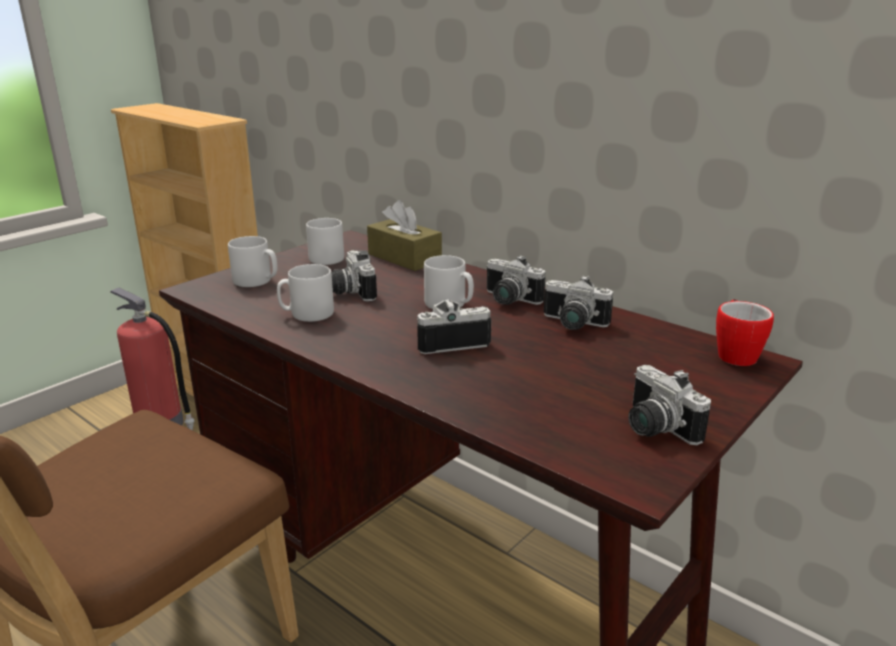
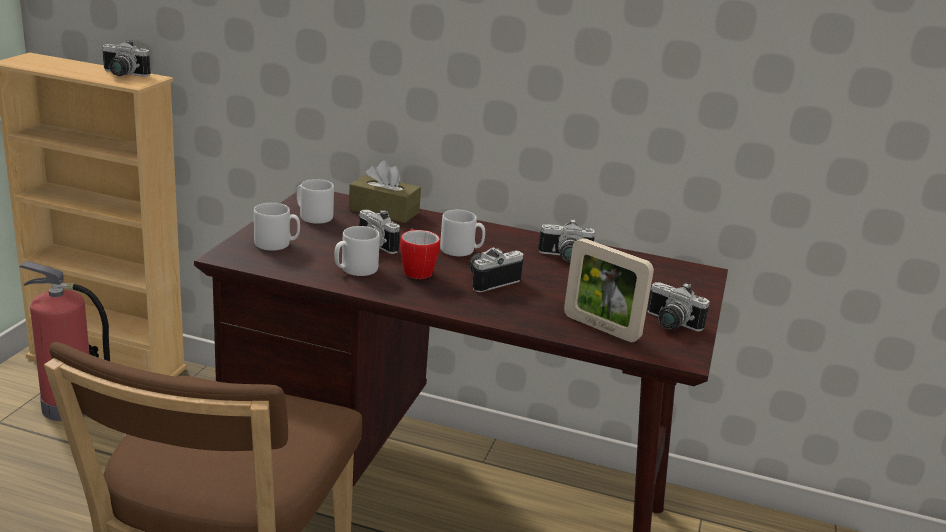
camera: 25 degrees left, 0 degrees up
camera [486,255,546,305] -> camera moved to [102,40,150,77]
mug [716,299,774,366] -> mug moved to [400,228,440,279]
none -> picture frame [564,238,654,342]

